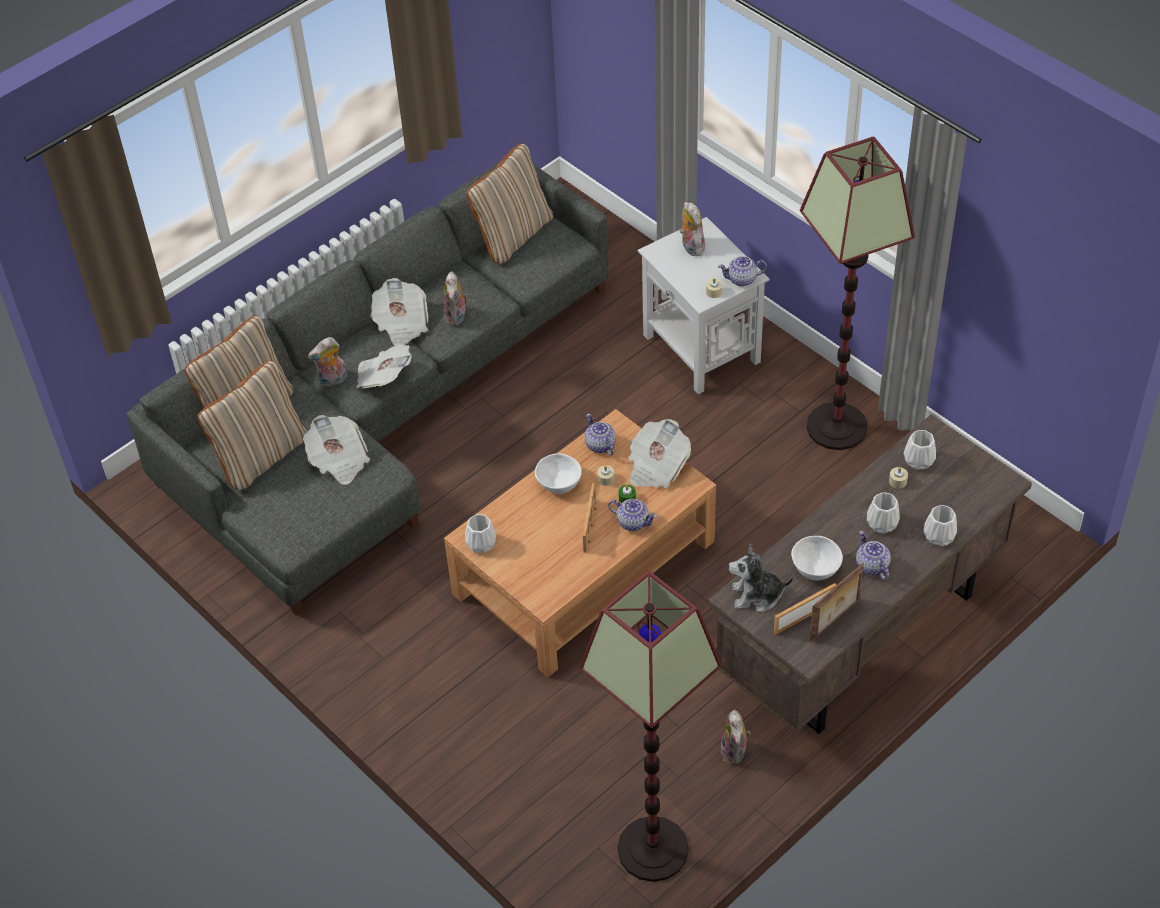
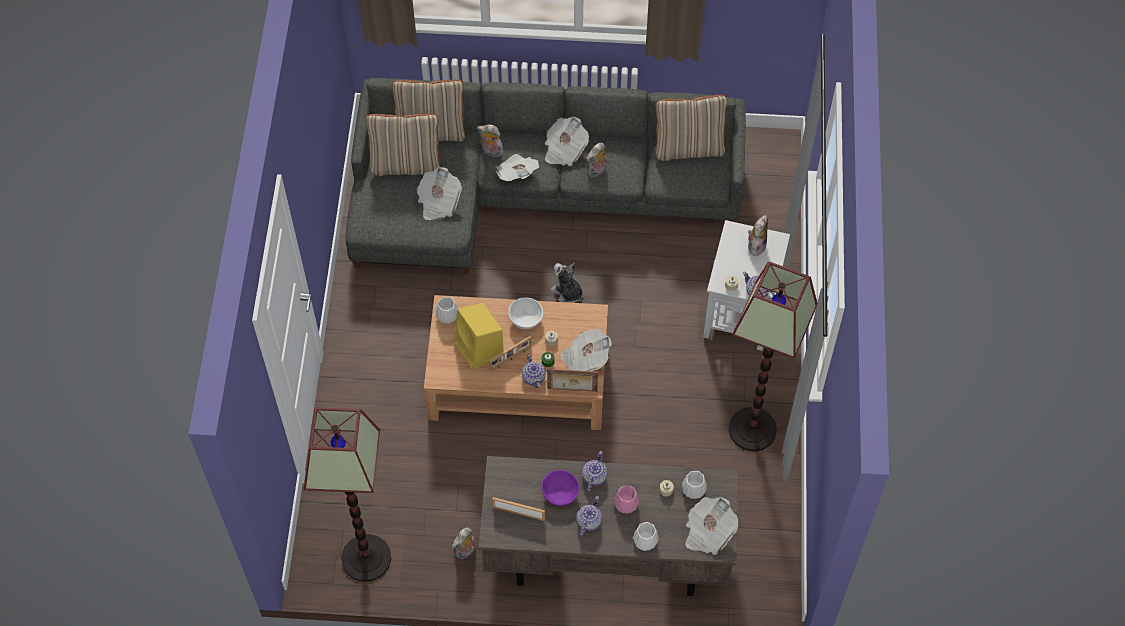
camera: 45 degrees right, 10 degrees up
teapot [585,413,616,455] -> teapot moved to [582,451,608,491]
plush toy [728,544,793,612] -> plush toy moved to [551,262,584,303]
white bowl [791,536,843,580] -> purple bowl [542,470,579,506]
picture frame [809,563,864,641] -> picture frame moved to [547,369,598,392]
white vase [867,492,900,534] -> pink vase [614,485,639,514]
none -> yellow speaker [454,303,504,370]
none -> newspaper [685,497,738,555]

